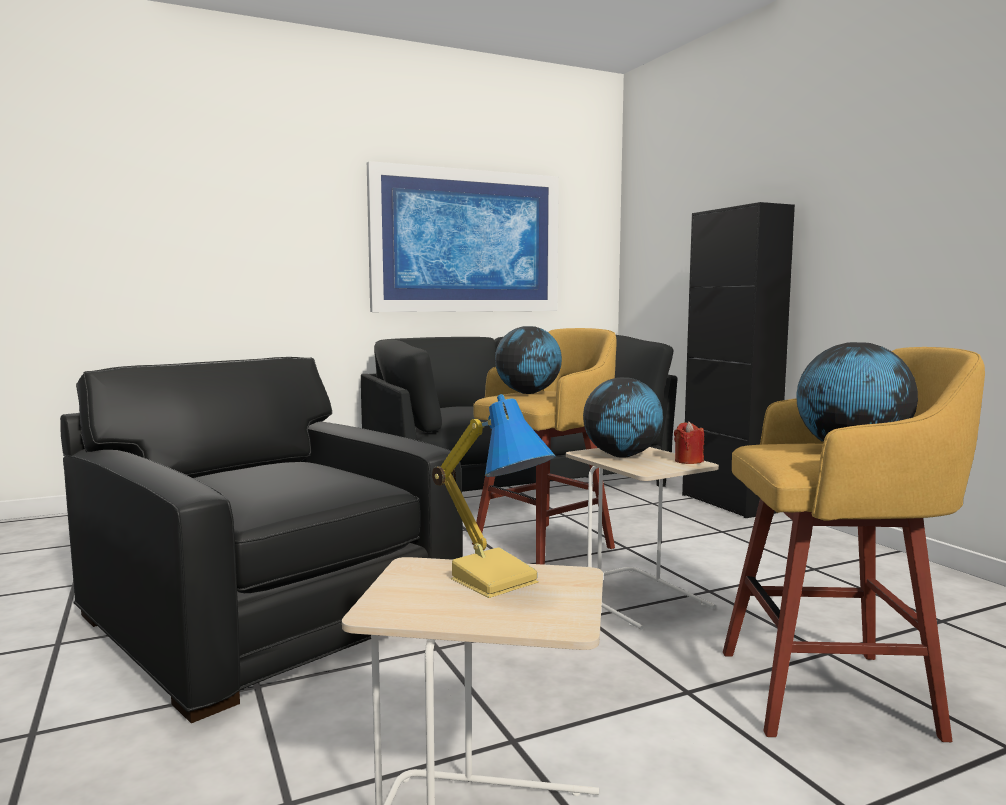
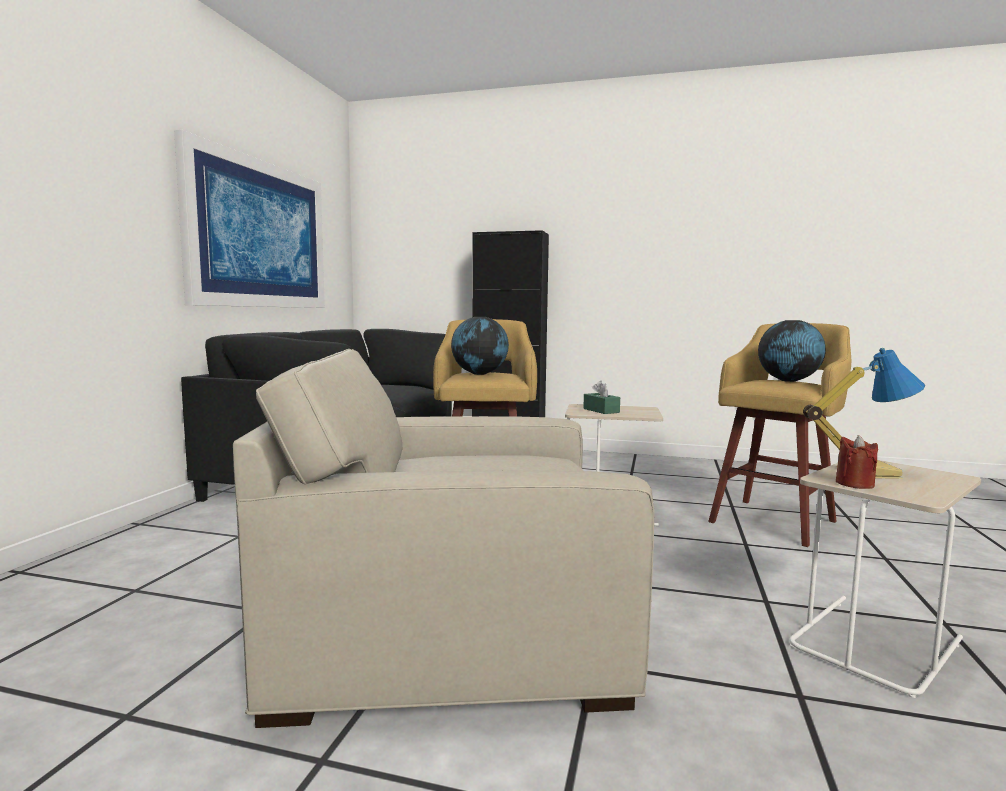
camera: 50 degrees left, 0 degrees up
black armchair [60,357,463,723] -> beige armchair [233,349,655,728]
globe [583,377,663,458] -> green tissue box [583,381,620,414]
red candle [674,421,704,464] -> red candle moved to [836,435,878,489]

